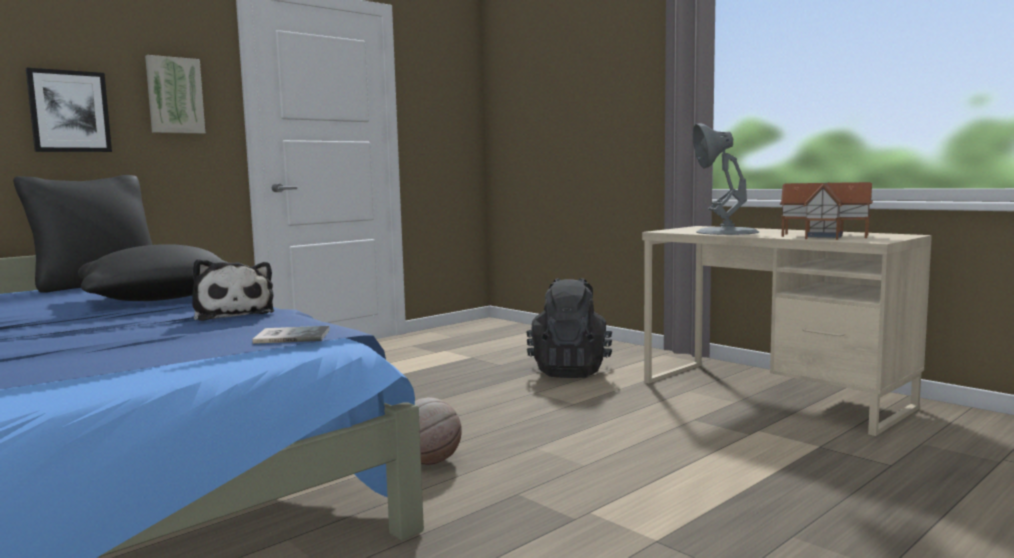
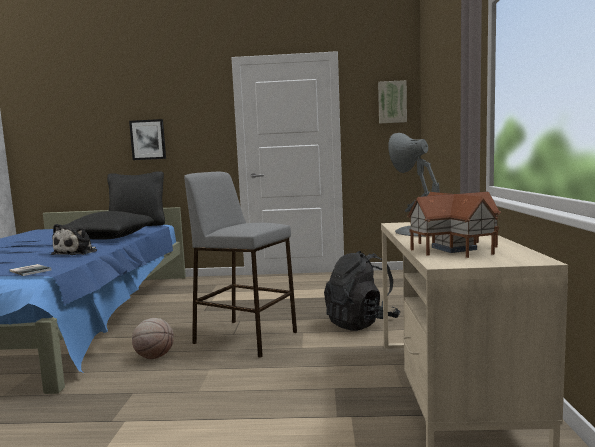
camera: 45 degrees right, 0 degrees up
picture [145,55,205,134] -> picture moved to [378,80,407,124]
none -> grey stool [184,172,297,358]

